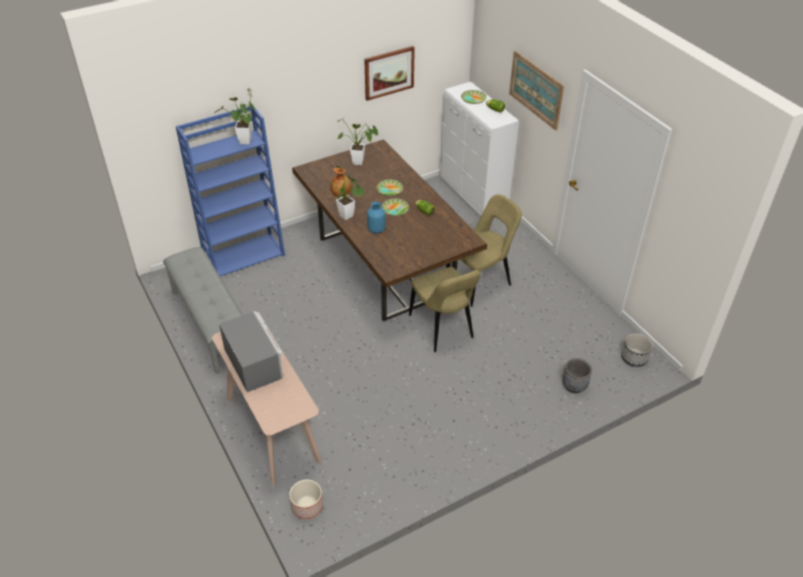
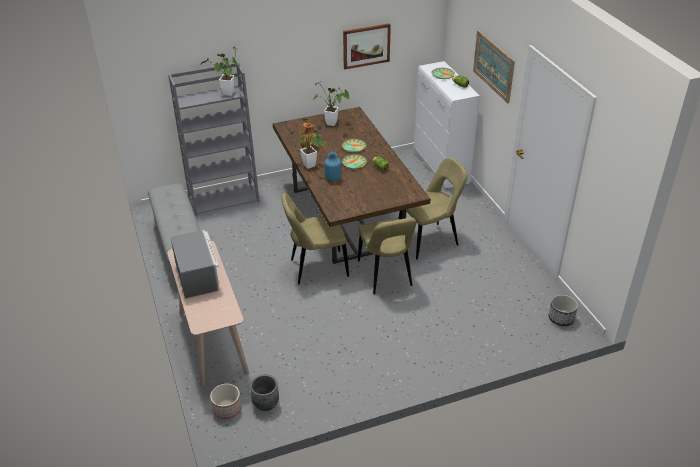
camera: 10 degrees right, 5 degrees down
blue bookcase [176,106,285,276] -> grey bookcase [168,62,260,216]
grey planter [562,358,592,393] -> grey planter moved to [250,374,279,411]
none -> beige chair [281,193,349,285]

